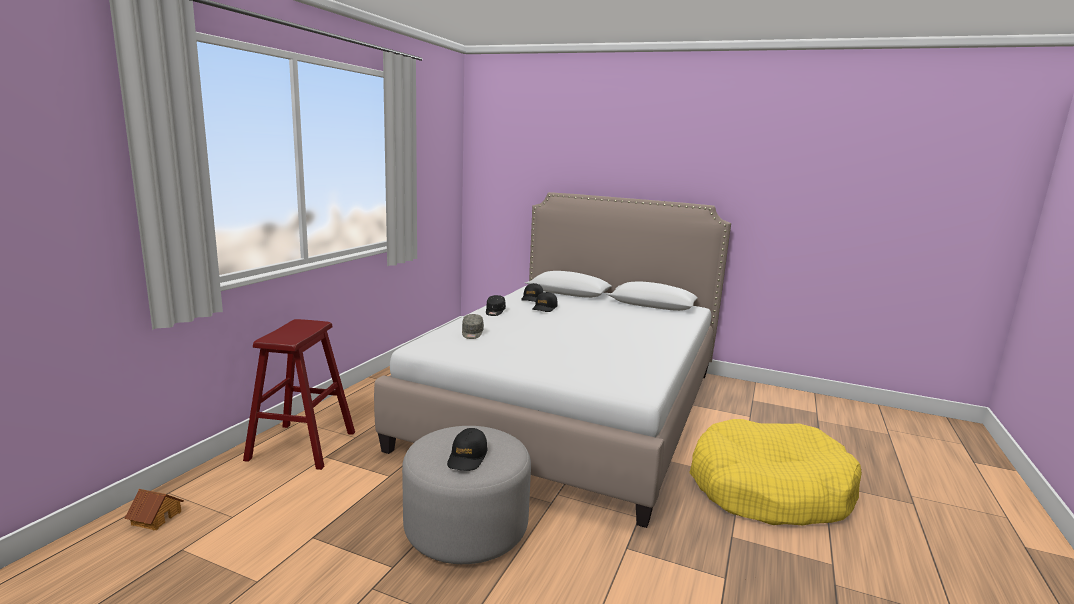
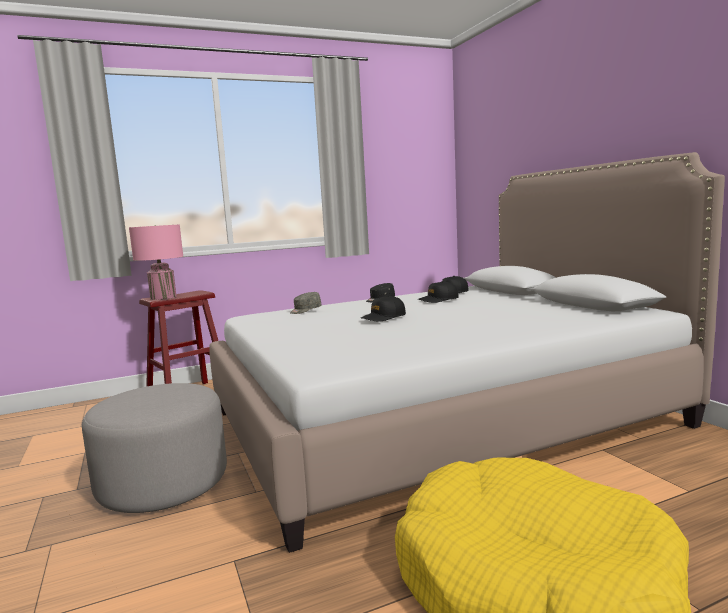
camera: 45 degrees right, 5 degrees down
toy house [124,489,184,530] -> none
black cap [447,428,487,471] -> black cap moved to [361,296,406,322]
none -> pink table lamp [129,224,183,300]

